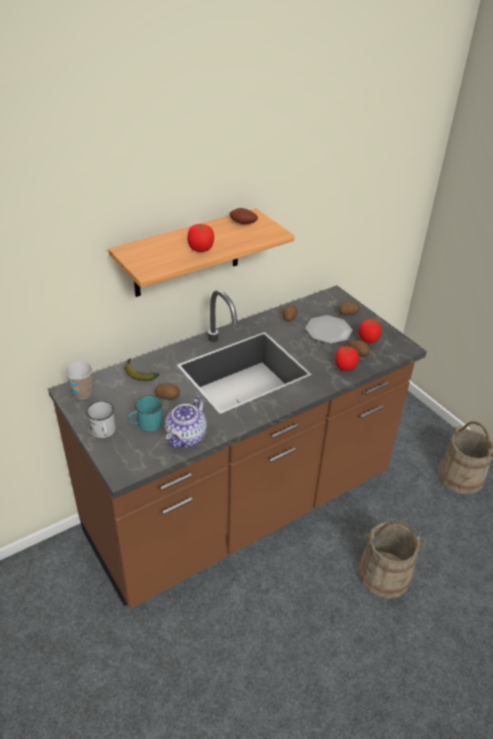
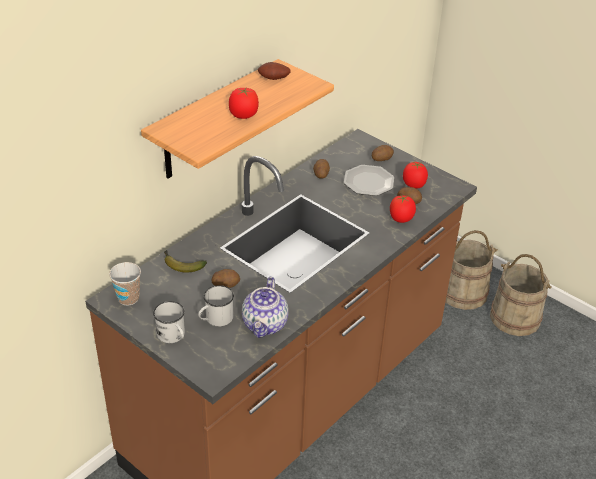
camera: 15 degrees left, 0 degrees up
turquoise mug [128,395,163,432] -> white mug [198,285,234,327]
beige bucket [358,521,425,599] -> beige bucket moved to [446,230,498,310]

